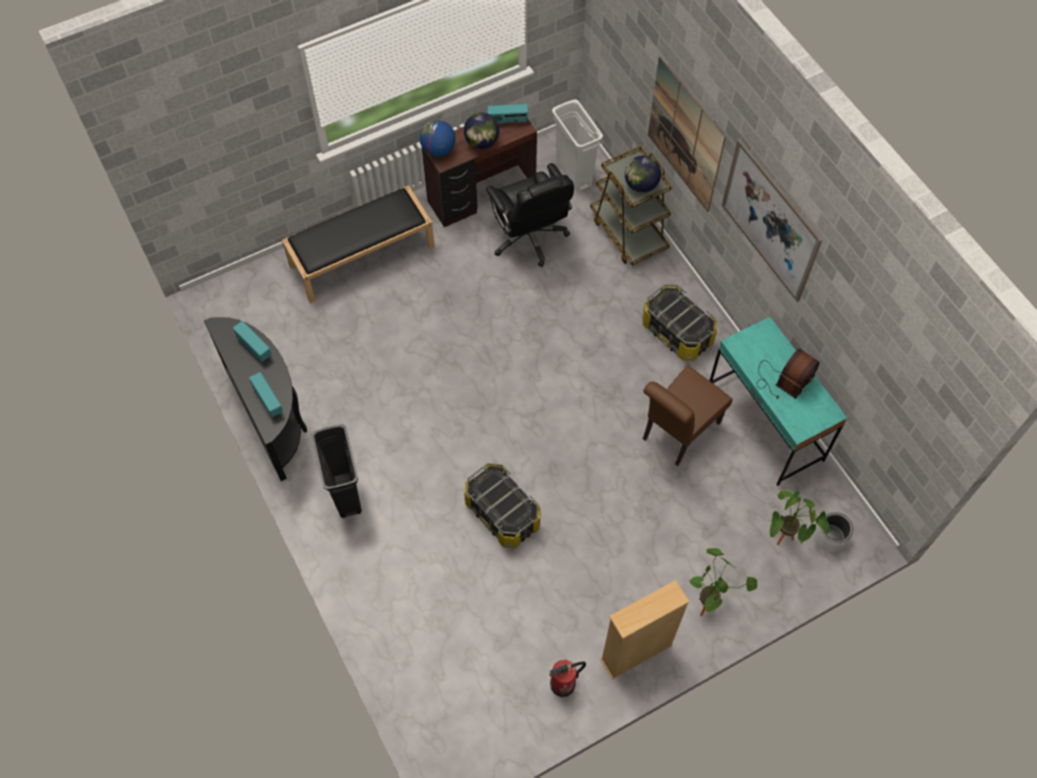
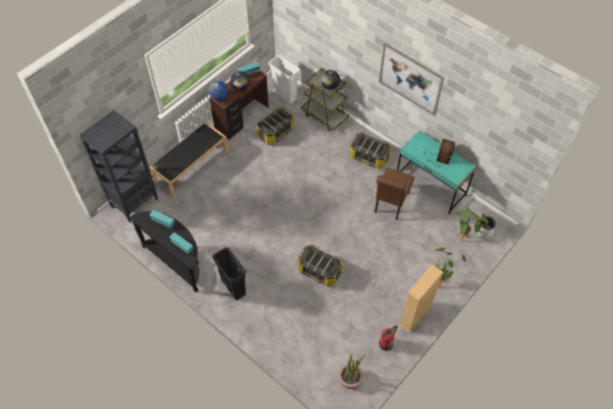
camera: 20 degrees left, 5 degrees down
black office chair [486,163,574,267] -> storage box [256,107,294,145]
picture [648,57,726,212] -> none
none -> black bookcase [79,110,158,223]
none -> potted plant [339,354,366,389]

